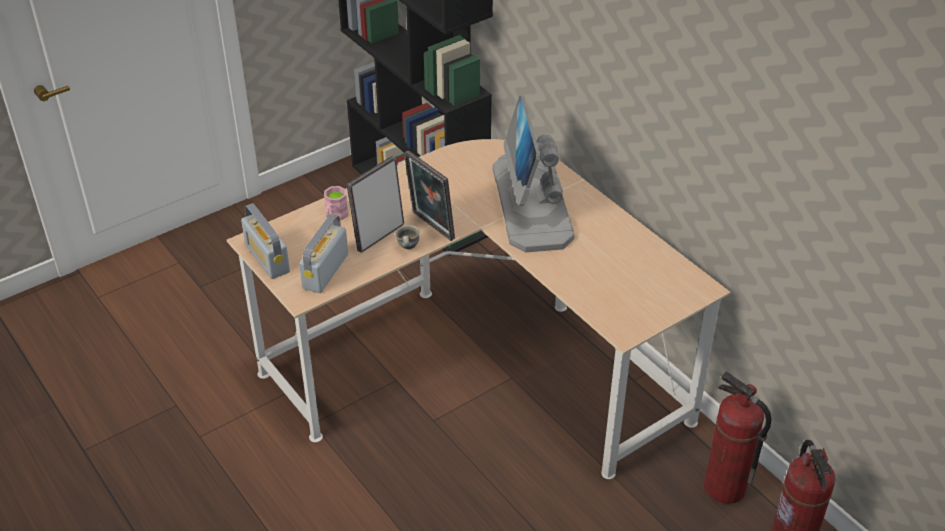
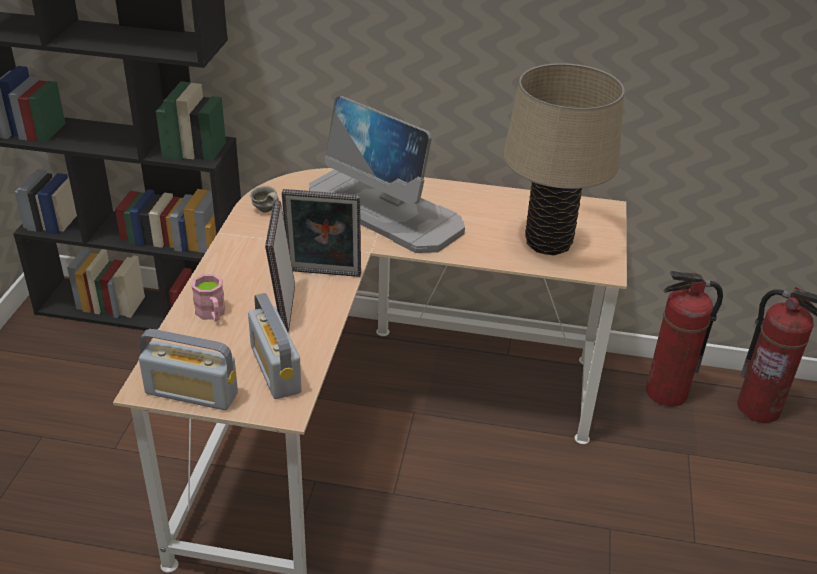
camera: 45 degrees left, 5 degrees down
grey mug [395,225,419,249] -> grey mug moved to [250,186,279,213]
none -> beige table lamp [503,63,624,255]

